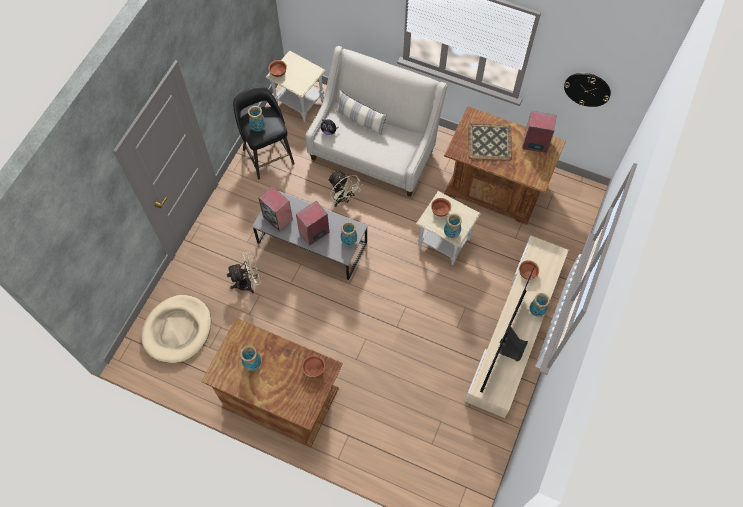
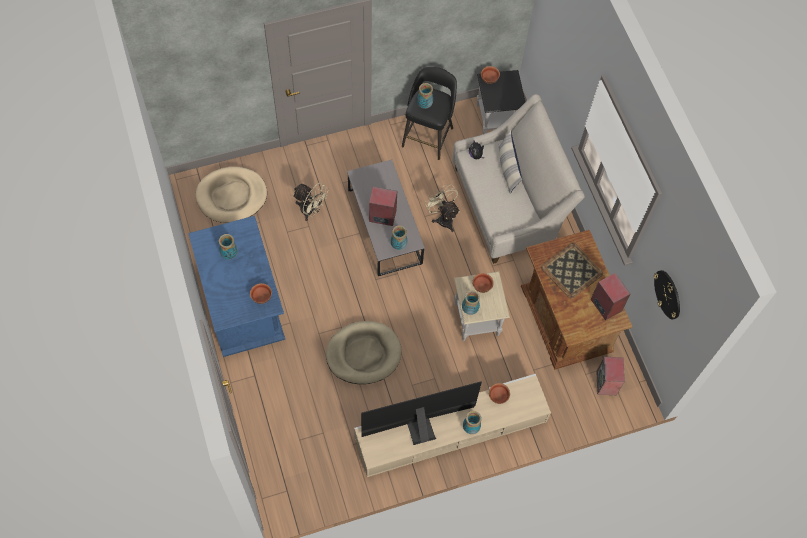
camera: 45 degrees right, 0 degrees up
brown cabinet [201,318,343,447] -> blue cabinet [188,216,285,357]
speaker [258,186,293,232] -> speaker moved to [596,357,625,395]
beige side table [266,51,326,122] -> black side table [477,70,525,134]
beige fan [328,171,363,207] -> beige fan turned 135 degrees clockwise [425,184,460,232]
none -> beige dog bed [326,321,401,384]

